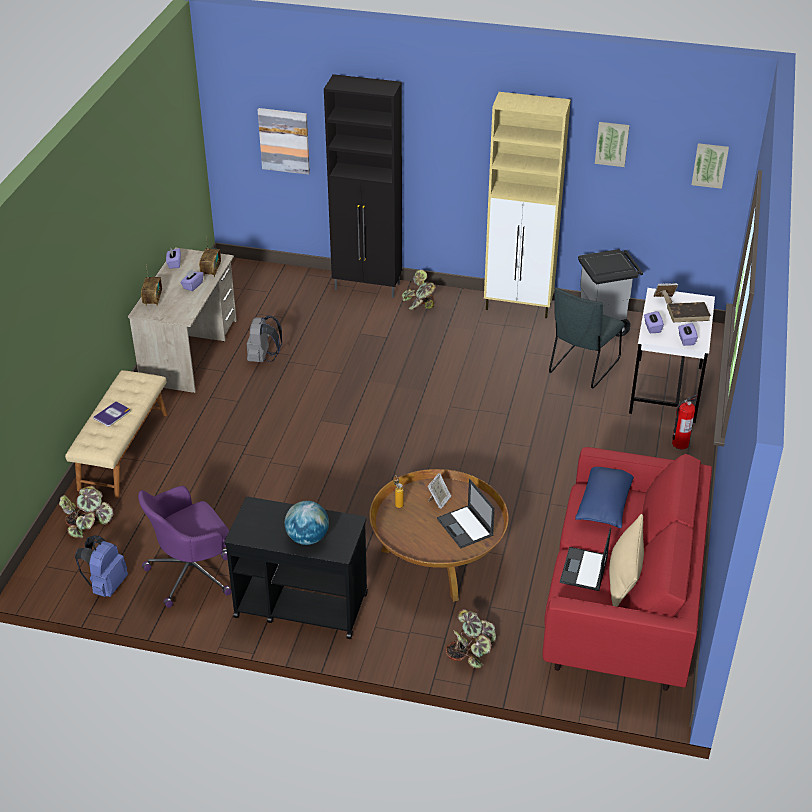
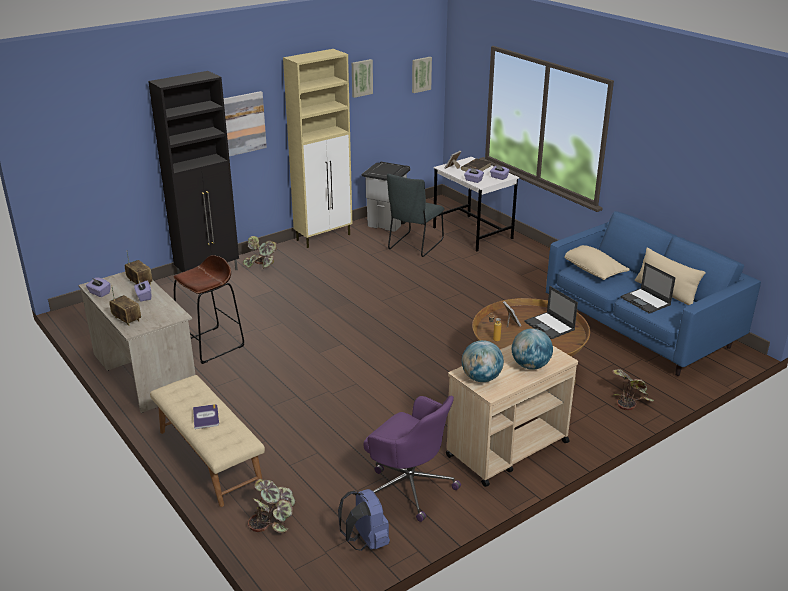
camera: 50 degrees left, 10 degrees down
purple office chair [138,486,232,608] -> purple office chair turned 60 degrees counterclockwise [363,396,461,522]
black cart [225,497,368,639] -> beige cart [446,345,578,487]
grey backpack [247,316,282,362] -> brown stool [173,255,244,364]
picture [258,108,310,175] -> picture moved to [224,91,267,157]
laptop [437,479,495,548] -> laptop turned 45 degrees clockwise [524,286,578,339]
red sofa [542,447,712,691] -> blue sofa [546,211,761,376]
grey chair [549,288,625,388] -> grey chair turned 45 degrees clockwise [387,174,445,257]
blue pillow [575,467,634,528] -> beige pillow [565,245,630,280]
fire extinguisher [672,394,698,449] -> none
none -> globe [462,340,504,382]

